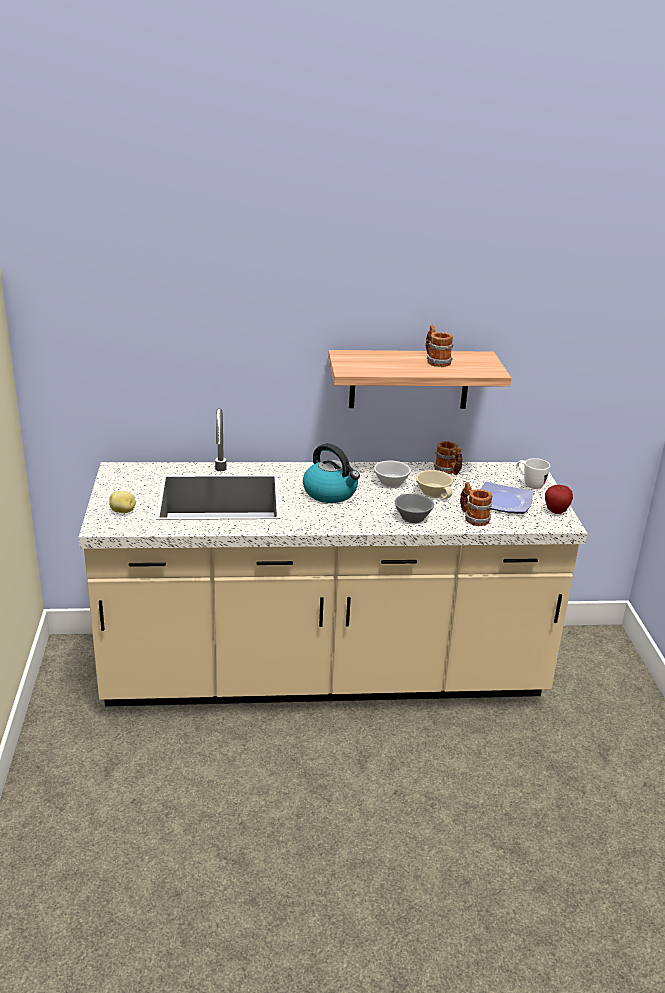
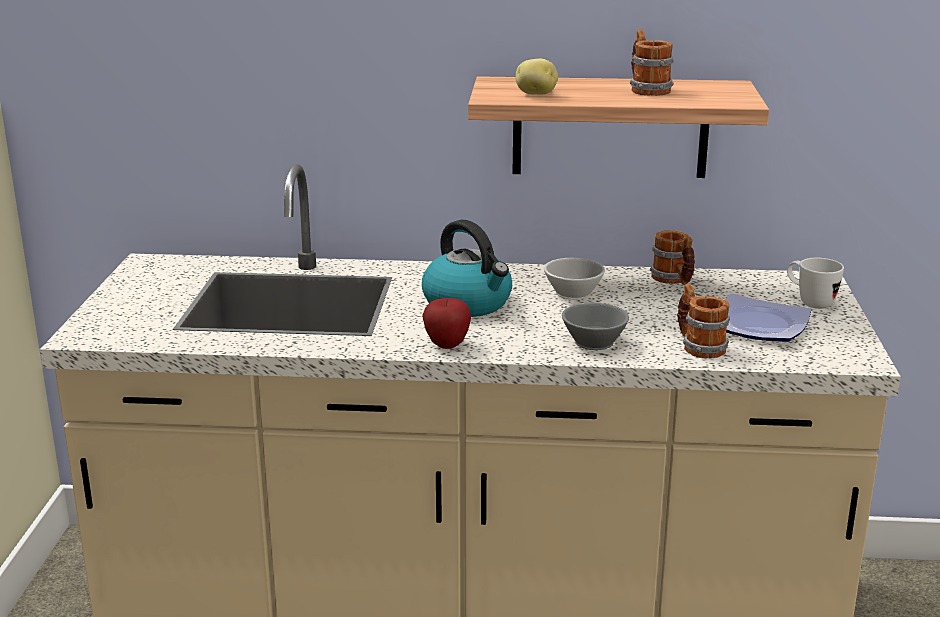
camera: 10 degrees right, 5 degrees down
potato [109,491,136,513] -> potato moved to [515,59,558,94]
beige cup [416,470,453,499] -> none
apple [545,485,573,514] -> apple moved to [422,298,471,349]

